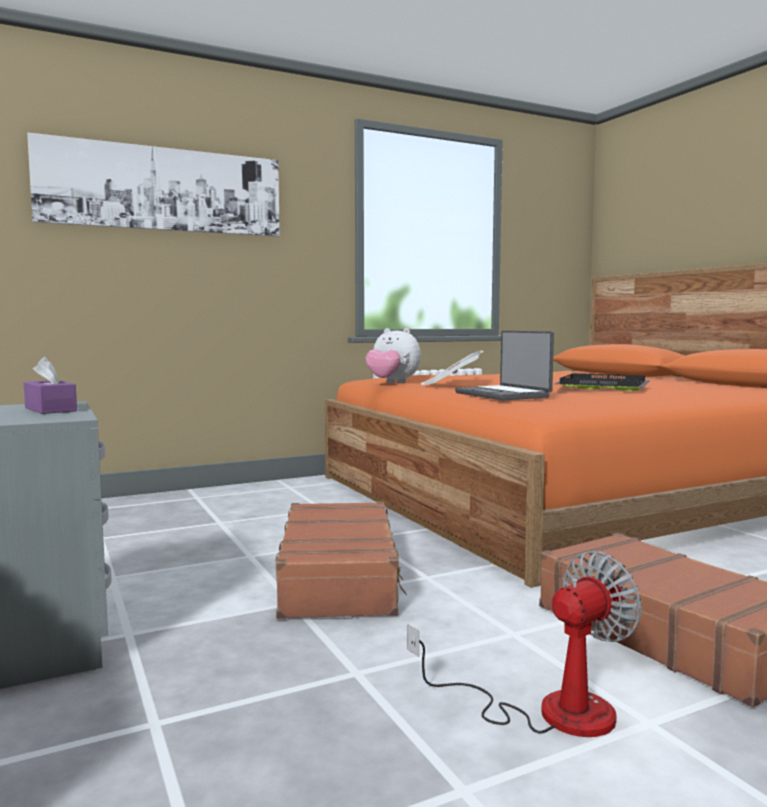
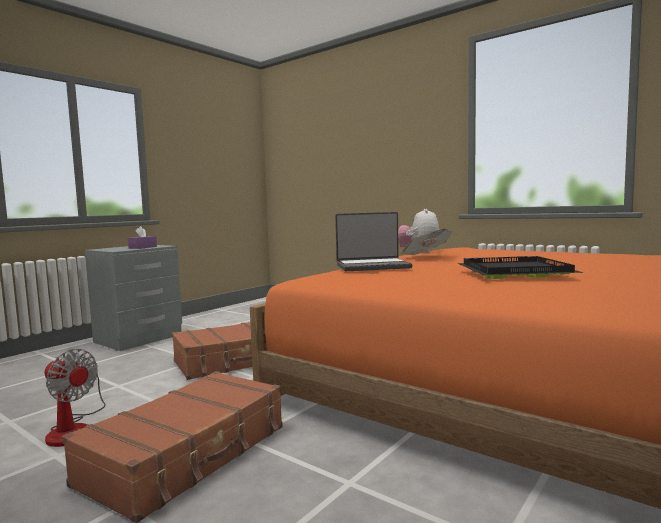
camera: 65 degrees right, 0 degrees up
picture [27,133,280,237] -> none
laptop [455,331,554,400] -> laptop turned 135 degrees counterclockwise [335,212,412,271]

